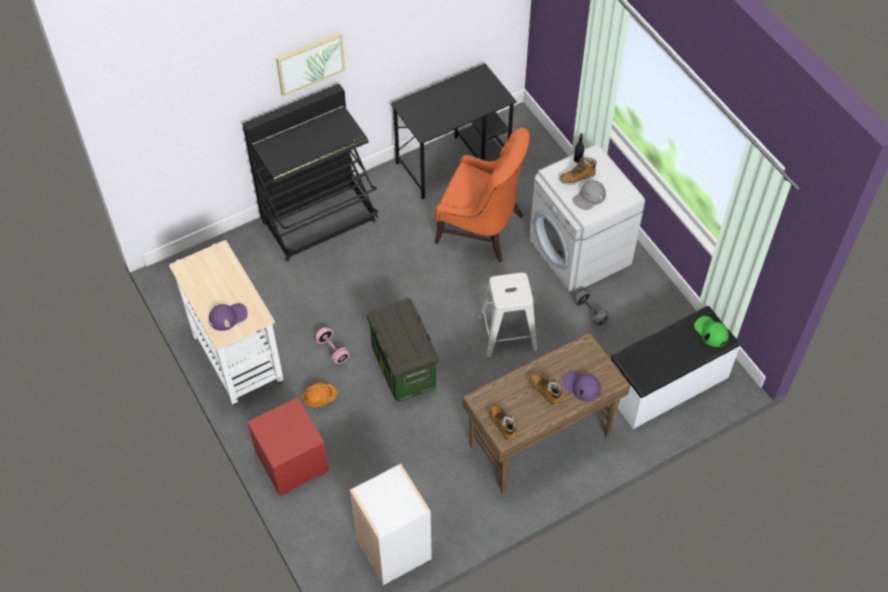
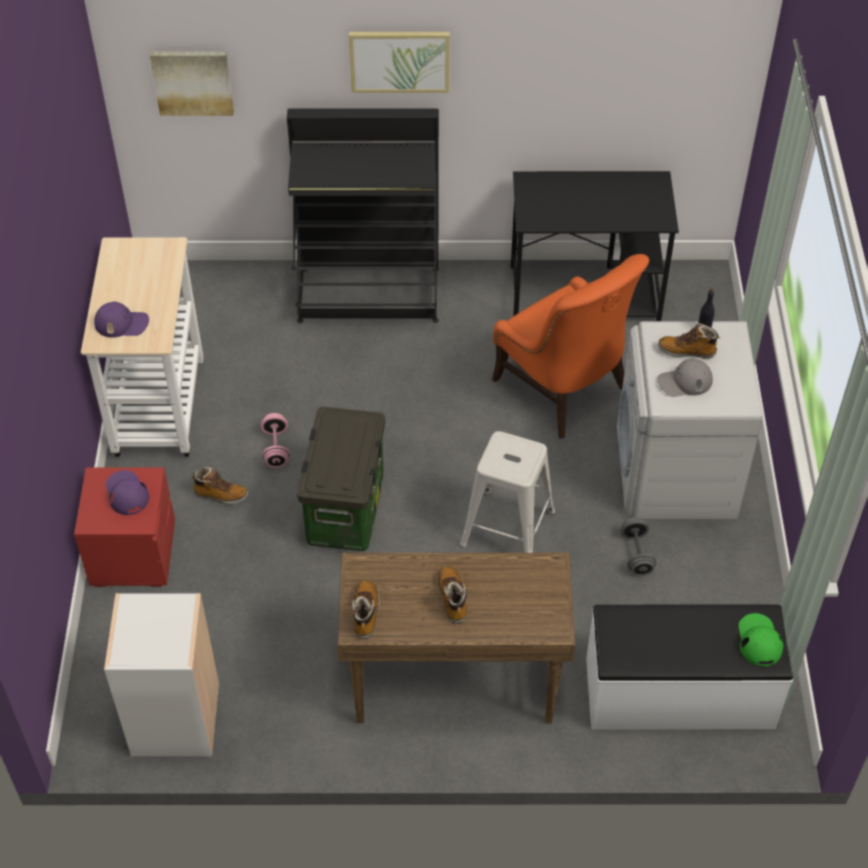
camera: 30 degrees right, 5 degrees down
orange hard hat [303,383,337,408] -> boot [191,467,248,504]
purple cap [562,371,601,401] -> purple cap moved to [106,470,149,515]
none -> picture [150,51,234,116]

